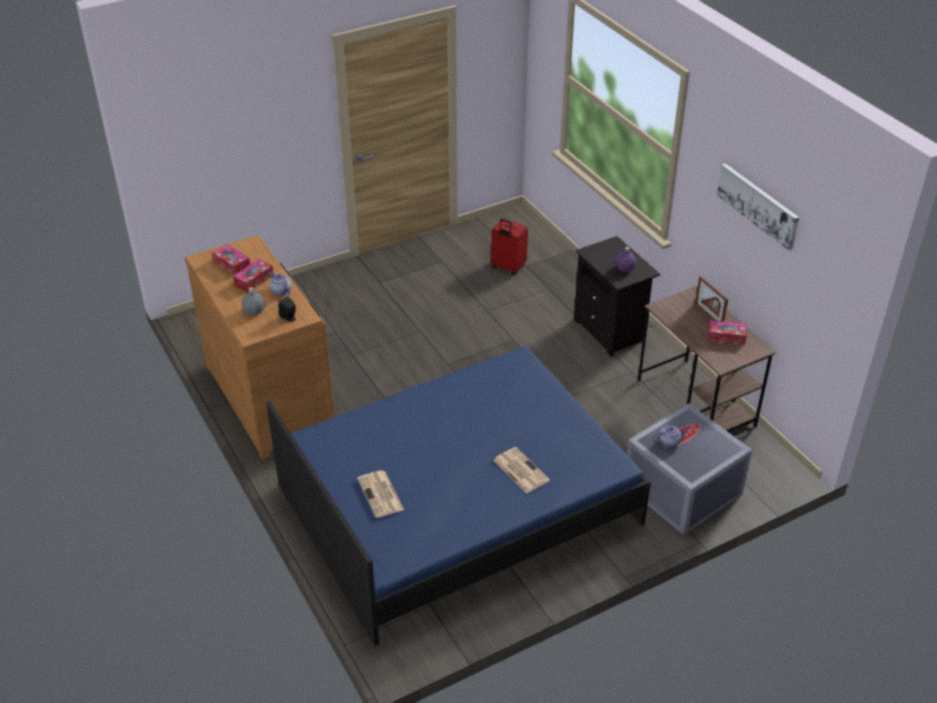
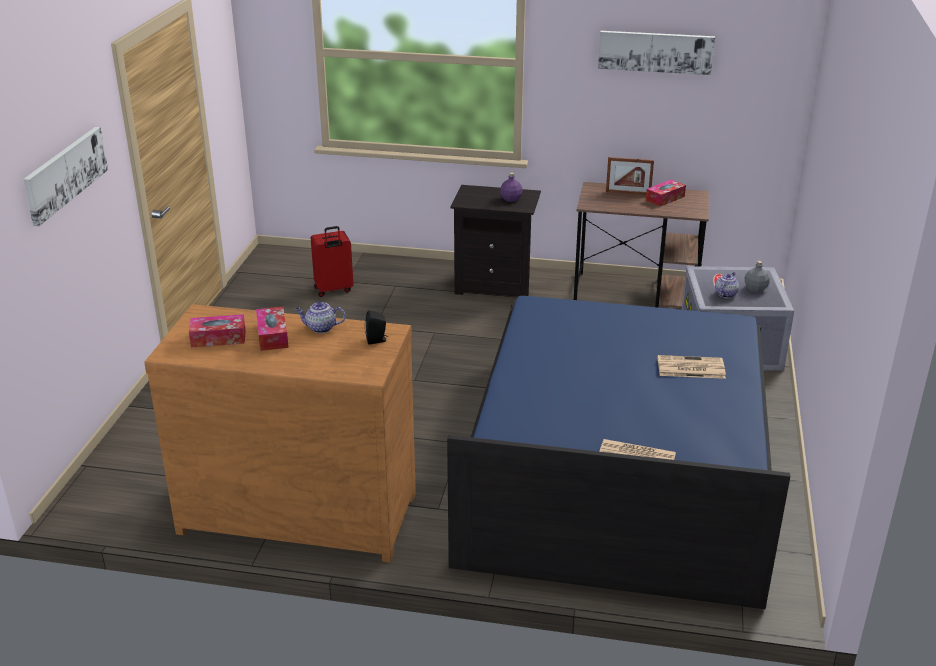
camera: 50 degrees left, 10 degrees down
grey bottle [242,287,265,315] -> grey bottle moved to [744,261,770,292]
none -> picture [23,127,108,226]

